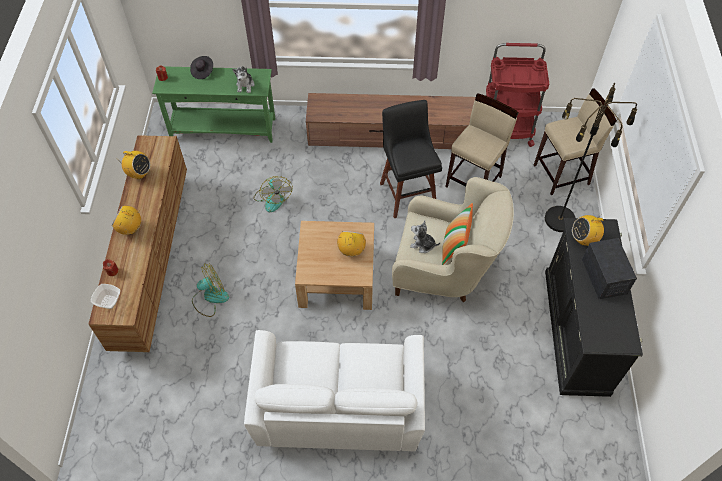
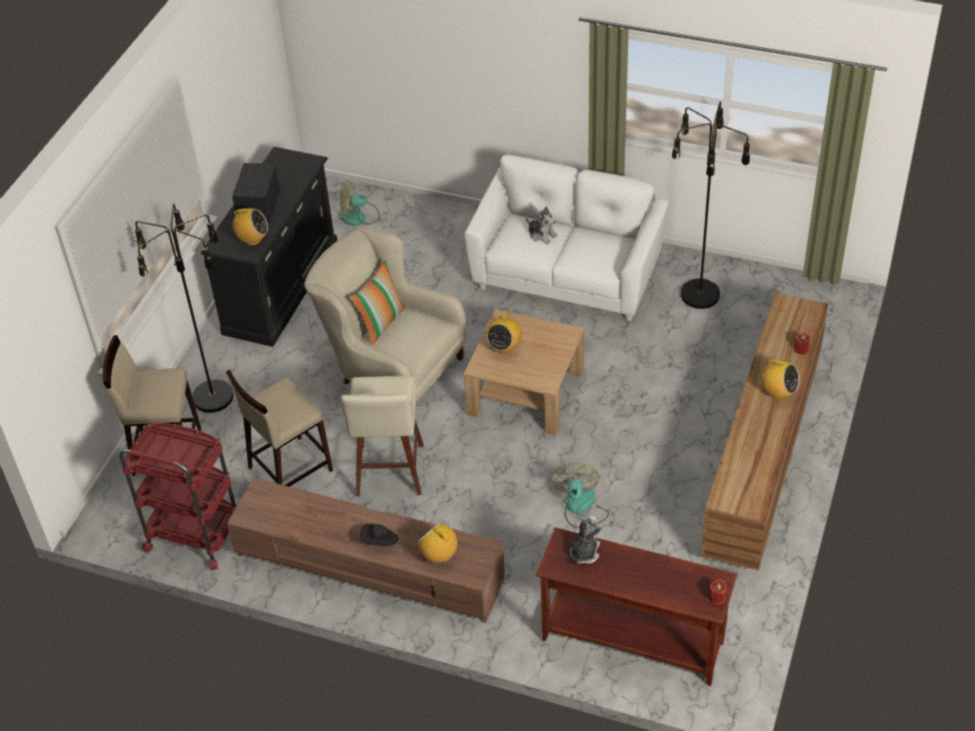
camera: 160 degrees left, 10 degrees down
bowl [91,284,120,309] -> none
radio [120,151,150,179] -> radio moved to [418,523,460,564]
green console table [152,66,275,143] -> brown console table [536,527,737,687]
black hat [190,56,213,79] -> black hat moved to [360,524,398,546]
fan [192,263,229,317] -> fan moved to [339,180,380,226]
black stool [380,100,442,218] -> beige stool [341,376,424,496]
plush toy [410,221,440,253] -> plush toy moved to [526,207,558,245]
none -> floor lamp [672,101,750,309]

